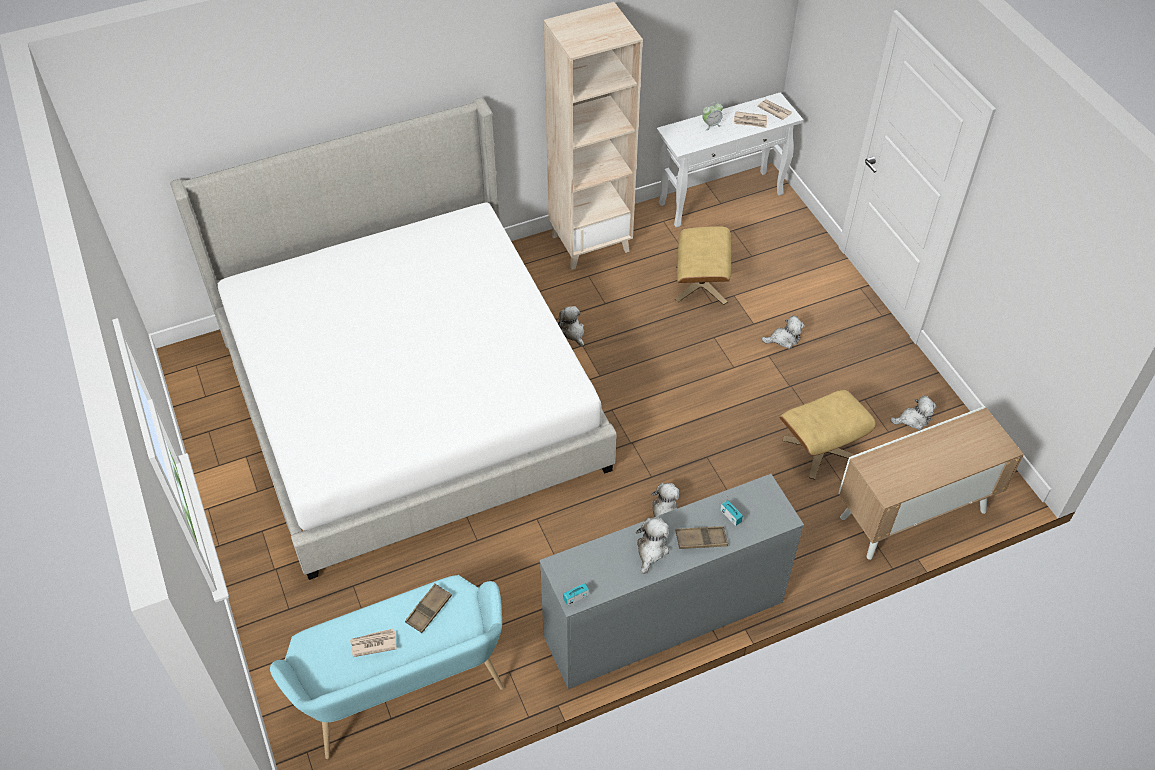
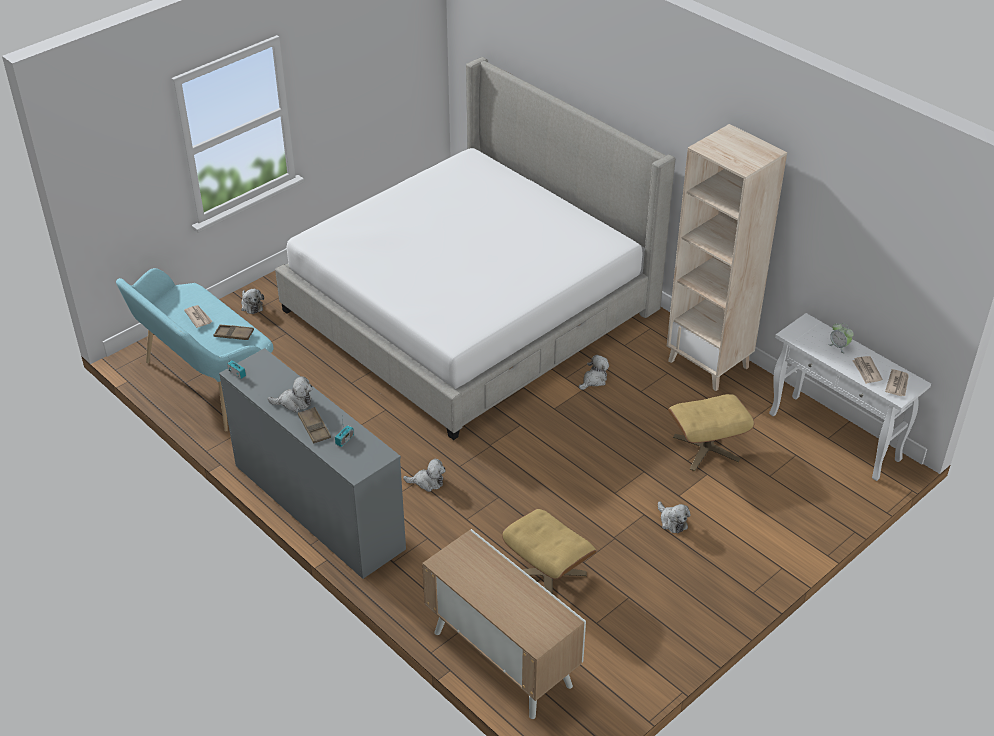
camera: 70 degrees right, 10 degrees down
plush toy [890,396,937,430] -> plush toy moved to [241,289,264,314]

